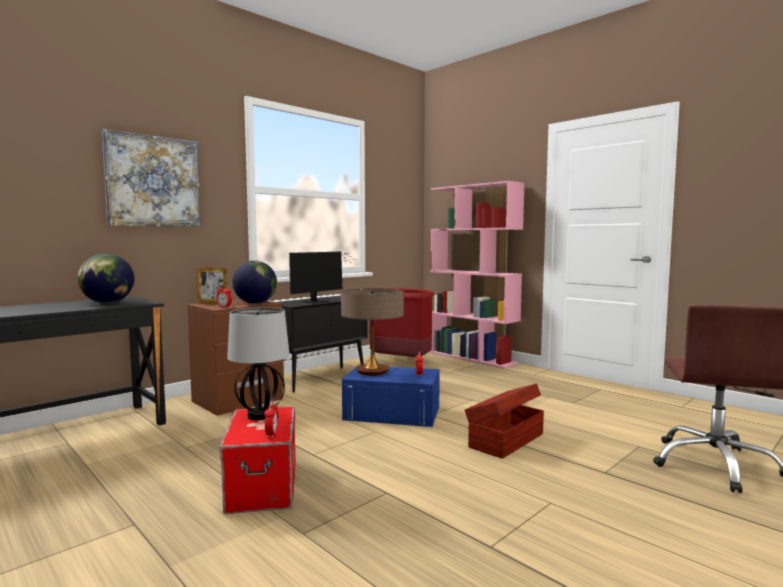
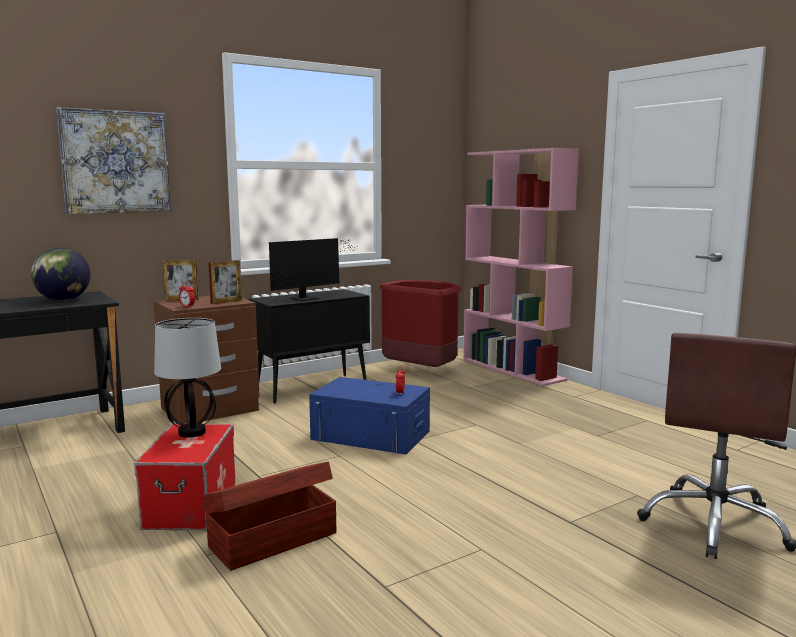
camera: 10 degrees right, 5 degrees up
globe [232,261,277,304] -> picture frame [208,260,242,304]
alarm clock [264,401,279,438] -> none
table lamp [341,288,404,376] -> none
brown storage box [465,383,544,459] -> brown storage box moved to [202,462,336,571]

